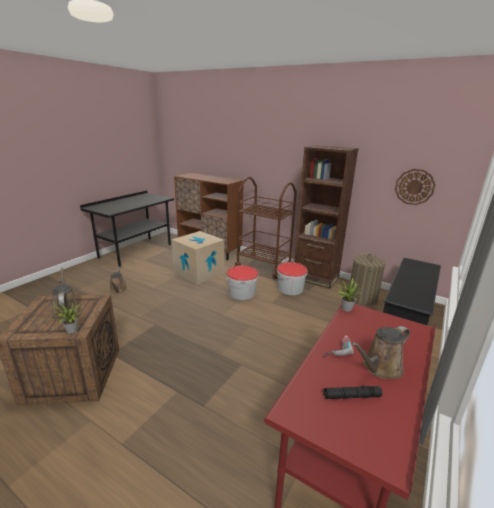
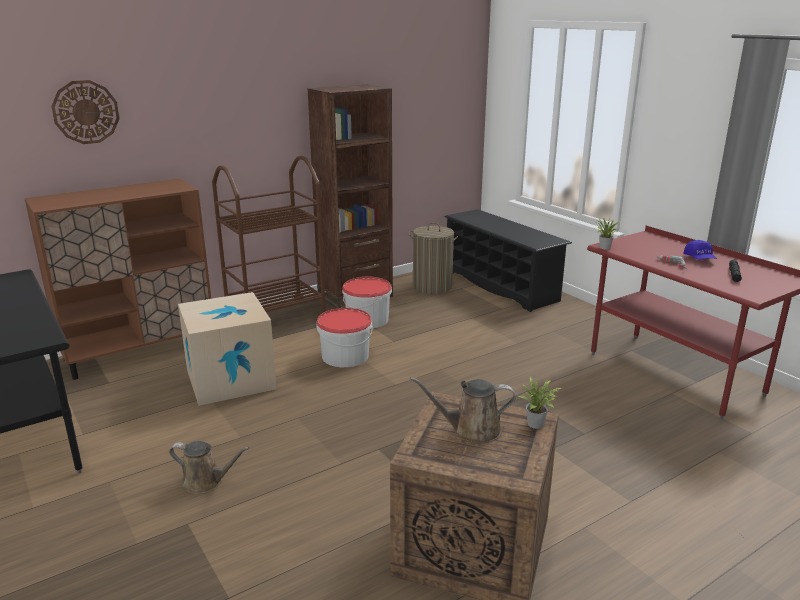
camera: 65 degrees left, 0 degrees up
brown watering can [351,326,410,379] -> blue cap [683,240,717,259]
wall clock [395,169,435,205] -> wall clock moved to [51,80,120,144]

